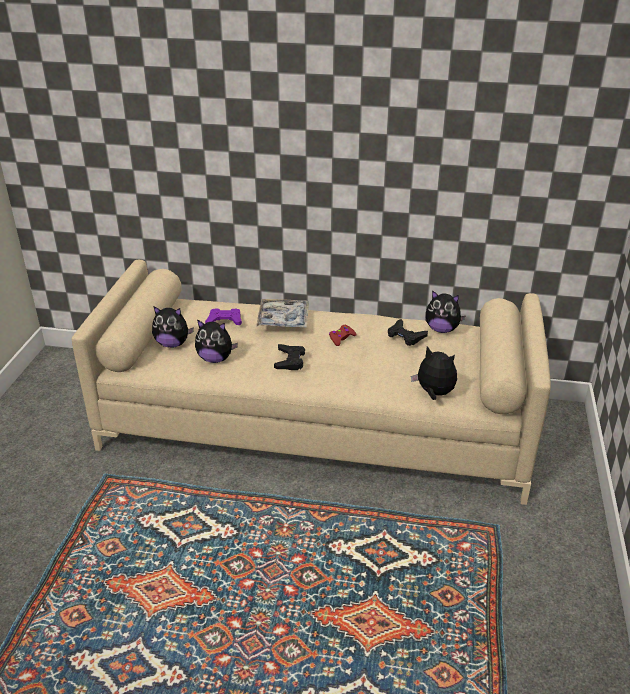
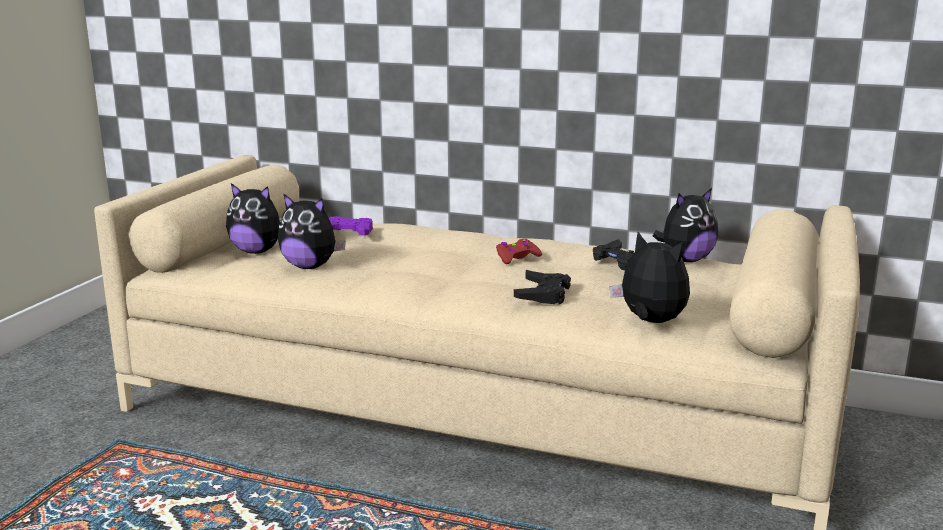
camera: 10 degrees right, 15 degrees down
tray [256,299,309,328] -> none
black game controller [274,344,305,370] -> black game controller moved to [514,270,571,304]
plush toy [426,290,465,333] -> plush toy turned 60 degrees counterclockwise [653,188,718,262]

